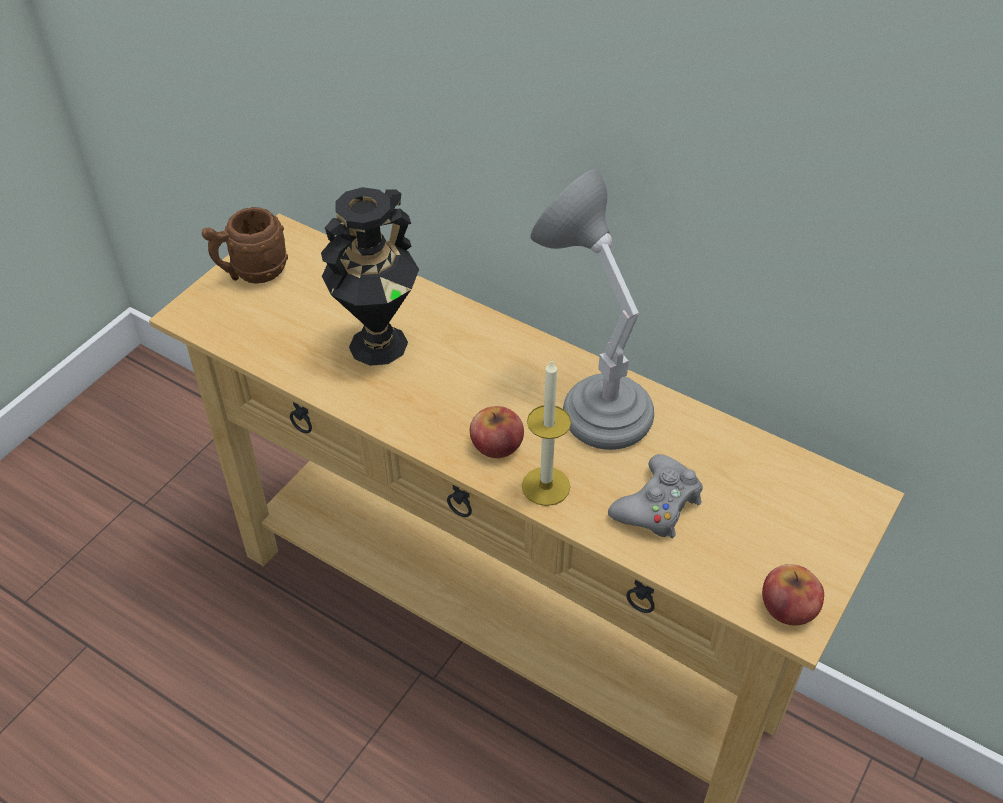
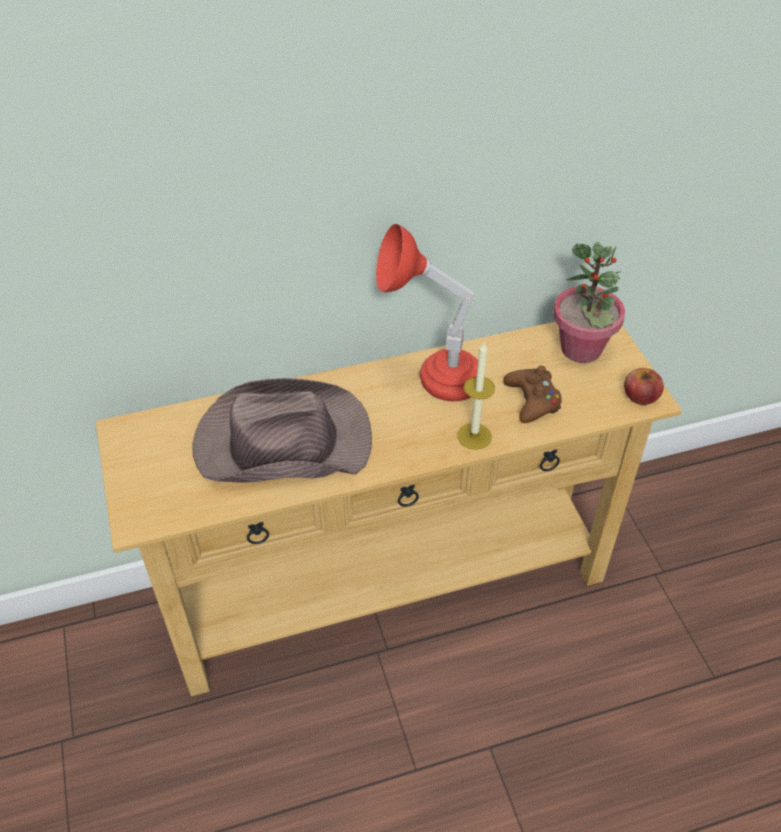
camera: 50 degrees left, 0 degrees up
brown mug [202,207,288,284] -> none
black vase [321,187,419,366] -> brown hat [192,378,372,483]
apple [470,406,524,458] -> none
grey table lamp [530,169,654,450] -> red table lamp [376,224,485,401]
grey game controller [608,454,703,538] -> brown game controller [503,366,562,423]
none -> potted plant [553,242,625,363]

